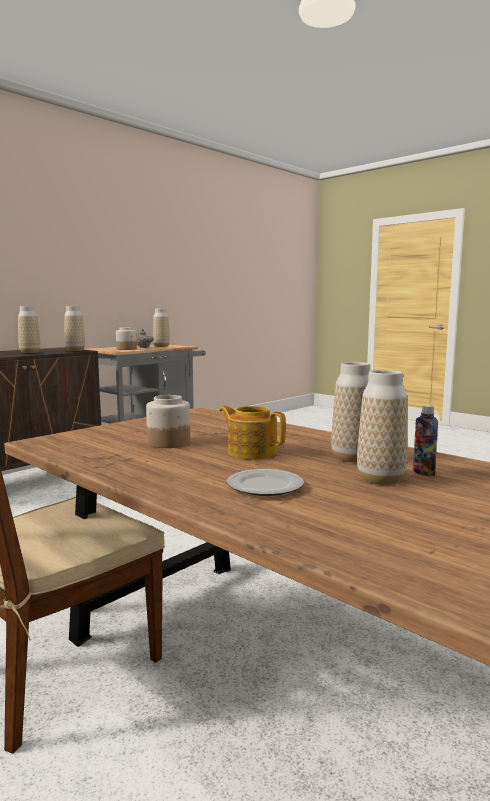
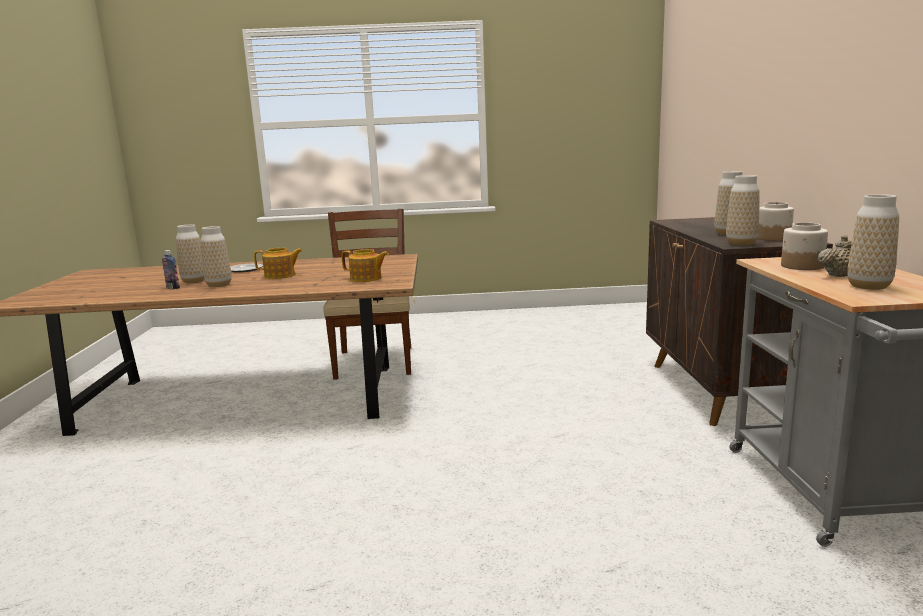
camera: 135 degrees right, 5 degrees up
jar [146,395,190,448] -> jar moved to [757,202,794,241]
none -> teapot [342,249,389,282]

